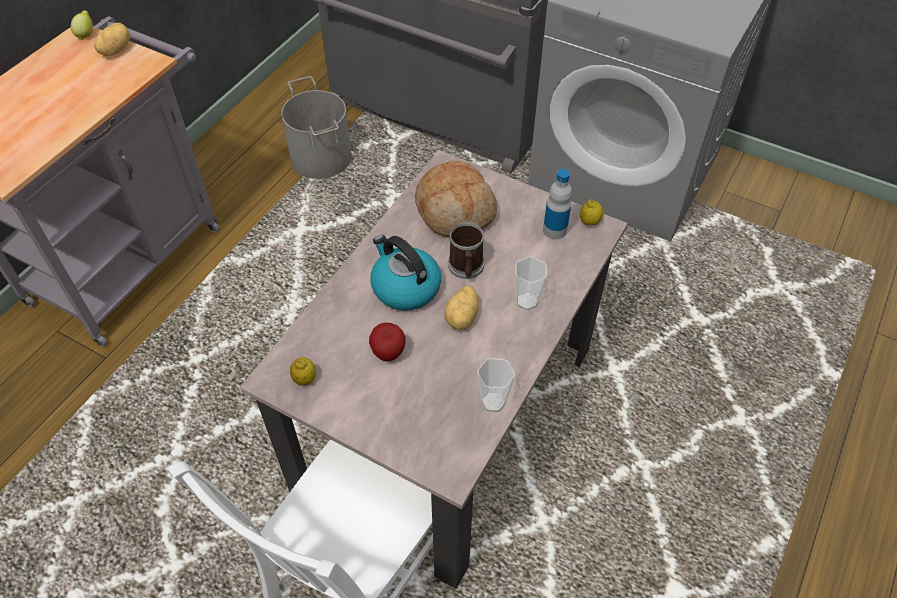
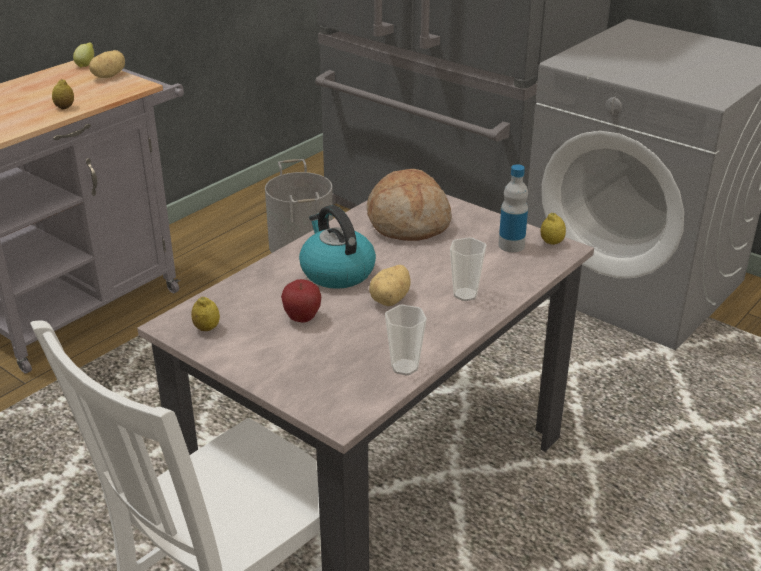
camera: 10 degrees right, 20 degrees down
mug [448,223,484,279] -> none
none -> lemon [52,79,74,109]

